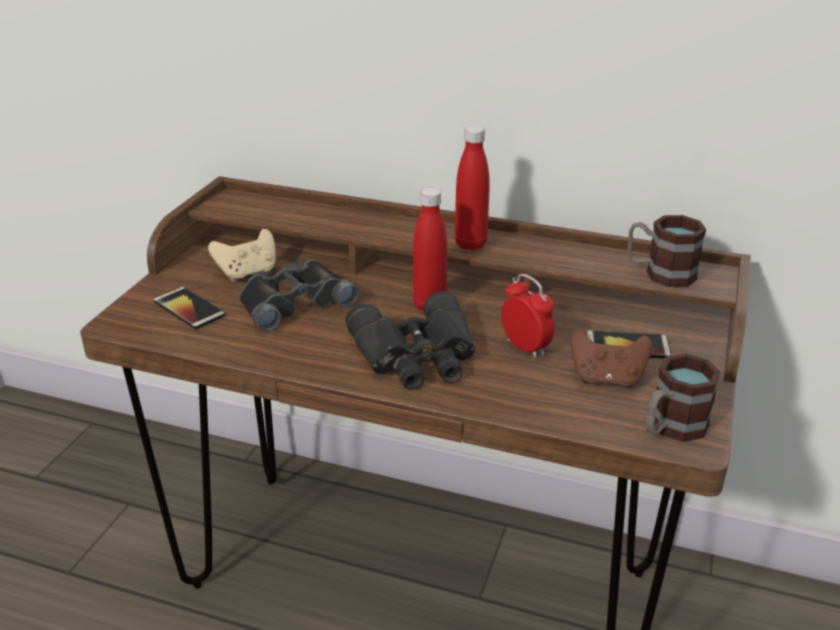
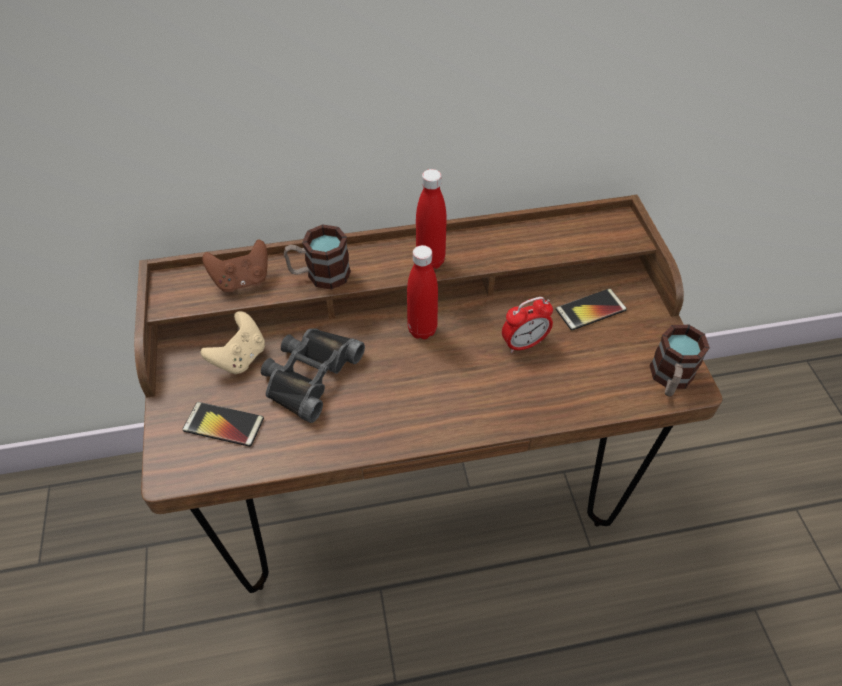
camera: 30 degrees left, 20 degrees up
black binoculars [346,291,476,390] -> none
alarm clock [501,274,555,358] -> alarm clock turned 135 degrees clockwise [502,297,553,353]
brown game controller [570,329,652,388] -> brown game controller moved to [202,240,268,292]
mug [628,215,706,287] -> mug moved to [284,224,351,290]

